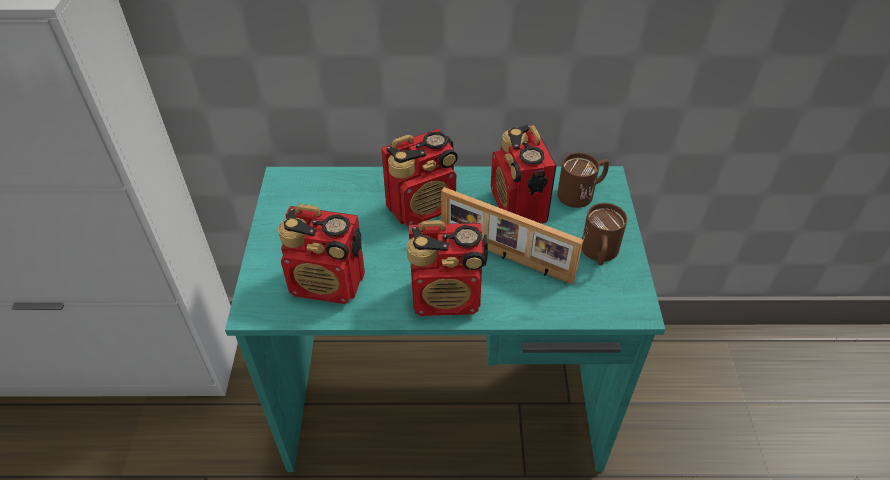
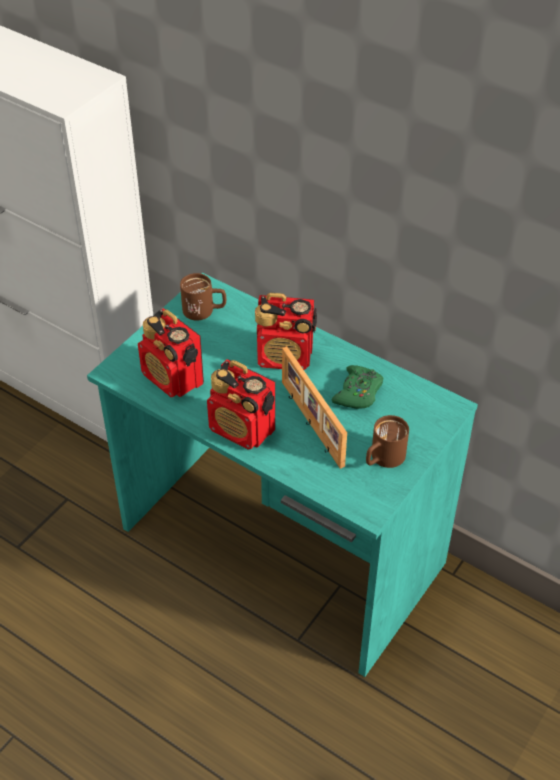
camera: 35 degrees right, 0 degrees up
radio [491,125,556,223] -> green game controller [332,365,384,409]
brown mug [557,152,609,208] -> brown mug moved to [180,273,226,321]

